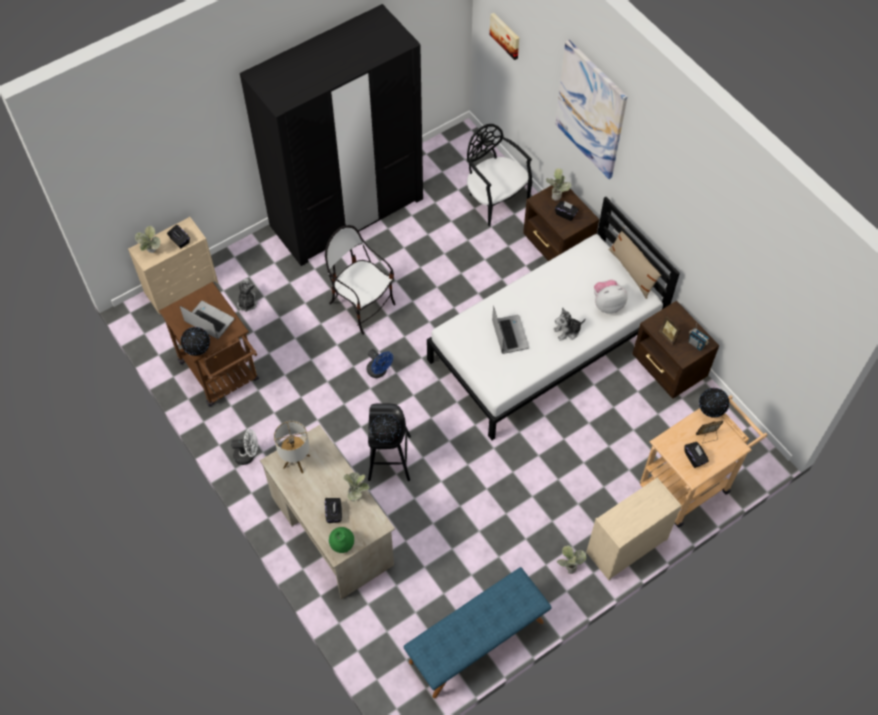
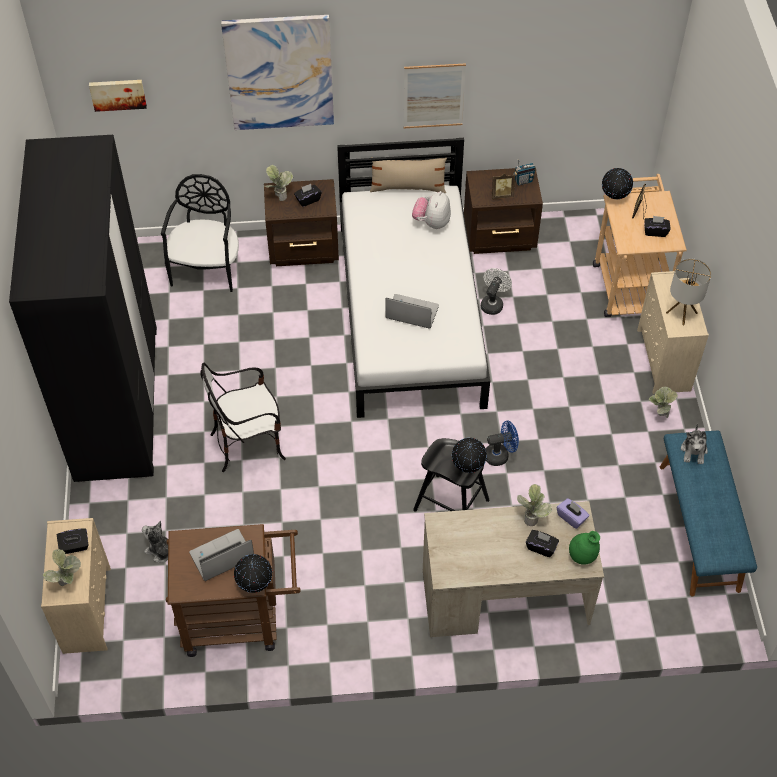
camera: 60 degrees left, 5 degrees down
white fan [231,429,258,465] -> white fan moved to [481,268,512,315]
table lamp [274,421,310,473] -> table lamp moved to [666,259,711,326]
blue fan [366,349,393,378] -> blue fan moved to [486,421,519,466]
black chair [467,124,532,227] -> black chair turned 105 degrees clockwise [161,174,239,292]
plush toy [554,308,585,341] -> plush toy moved to [681,424,708,465]
none -> picture [404,63,466,128]
none -> purple tissue box [557,498,589,529]

